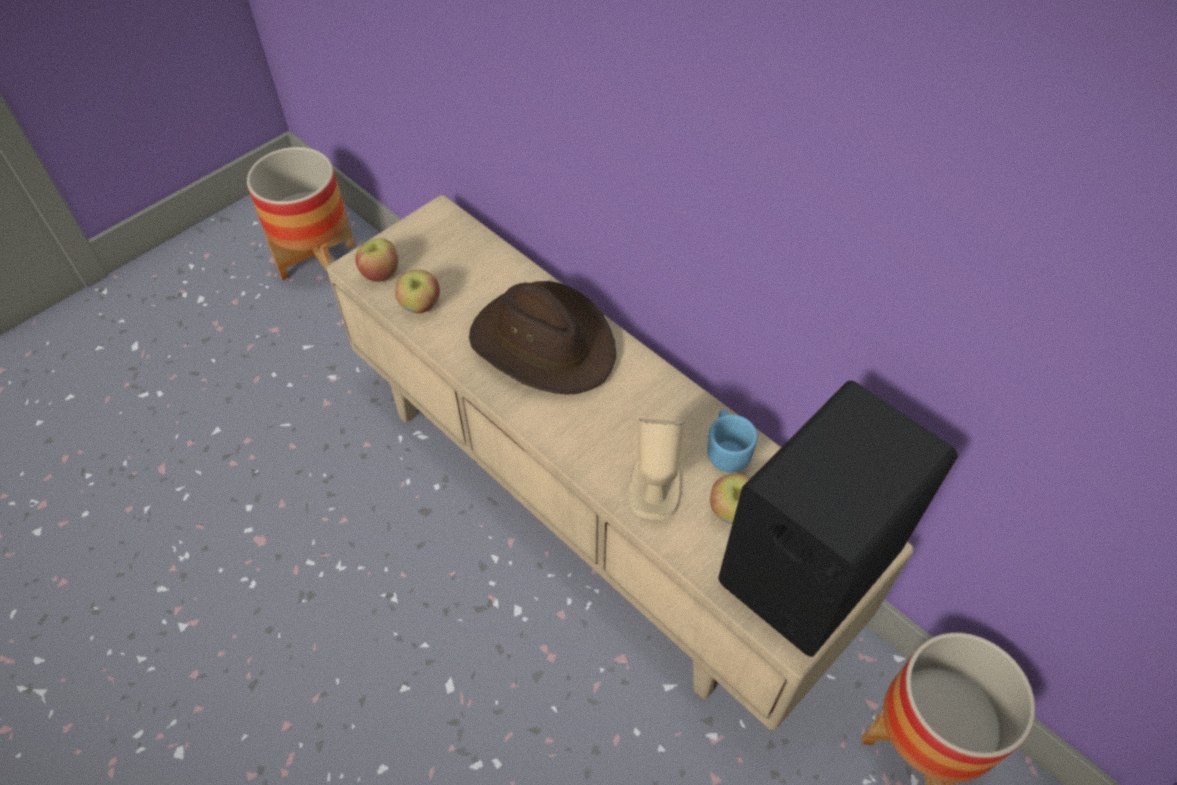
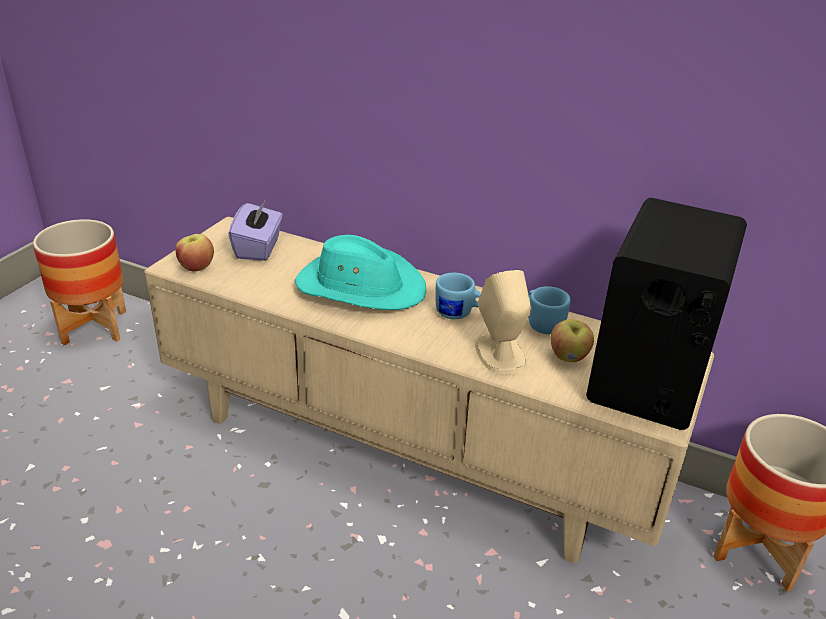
camera: 20 degrees left, 20 degrees down
apple [395,270,440,313] -> none
brown hat [469,281,616,394] -> turquoise hat [295,235,426,310]
none -> purple tissue box [228,199,283,261]
none -> blue mug [436,273,481,319]

